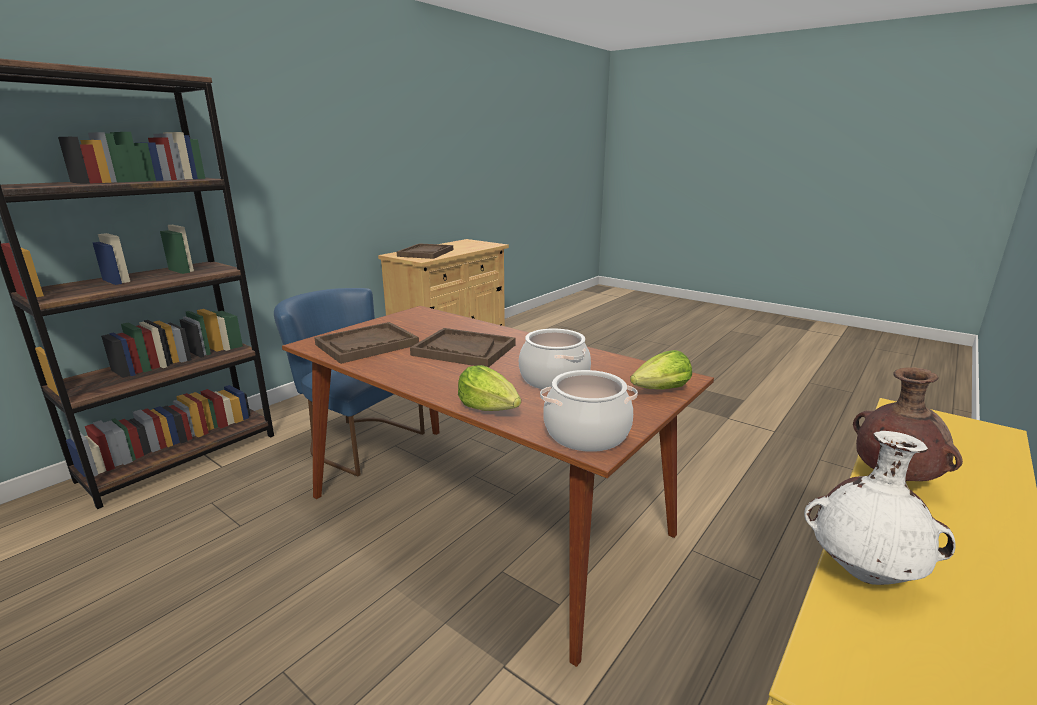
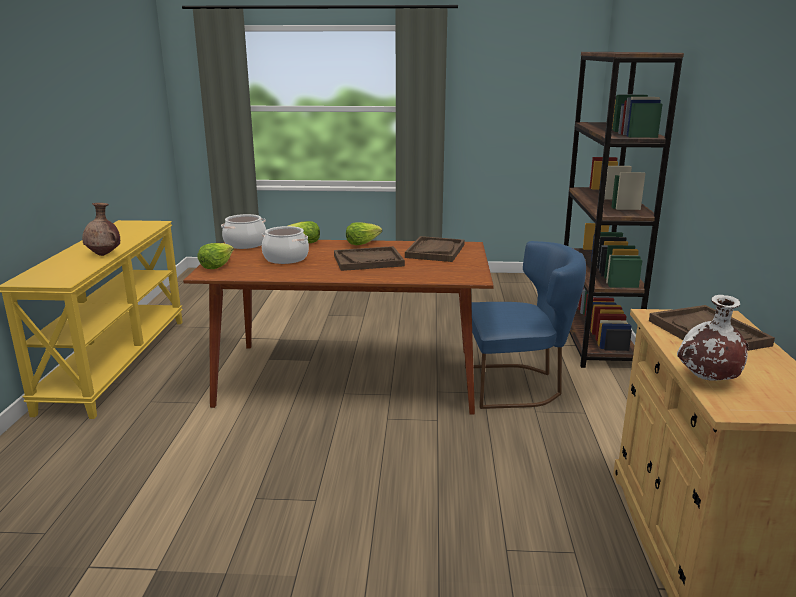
camera: 145 degrees right, 0 degrees up
white vase [804,431,956,585] -> white vase moved to [677,295,749,381]
none -> lettuce [346,222,382,245]

